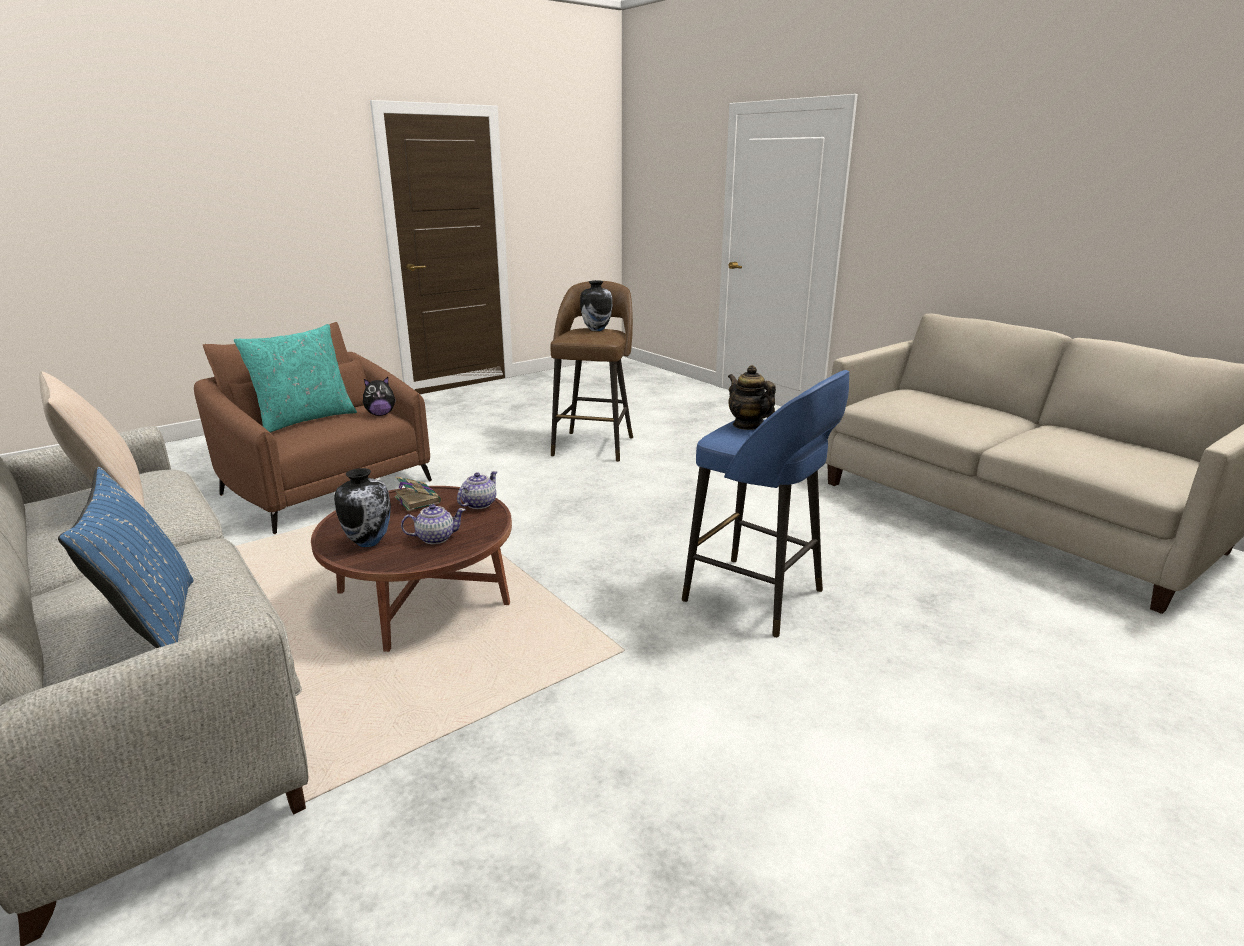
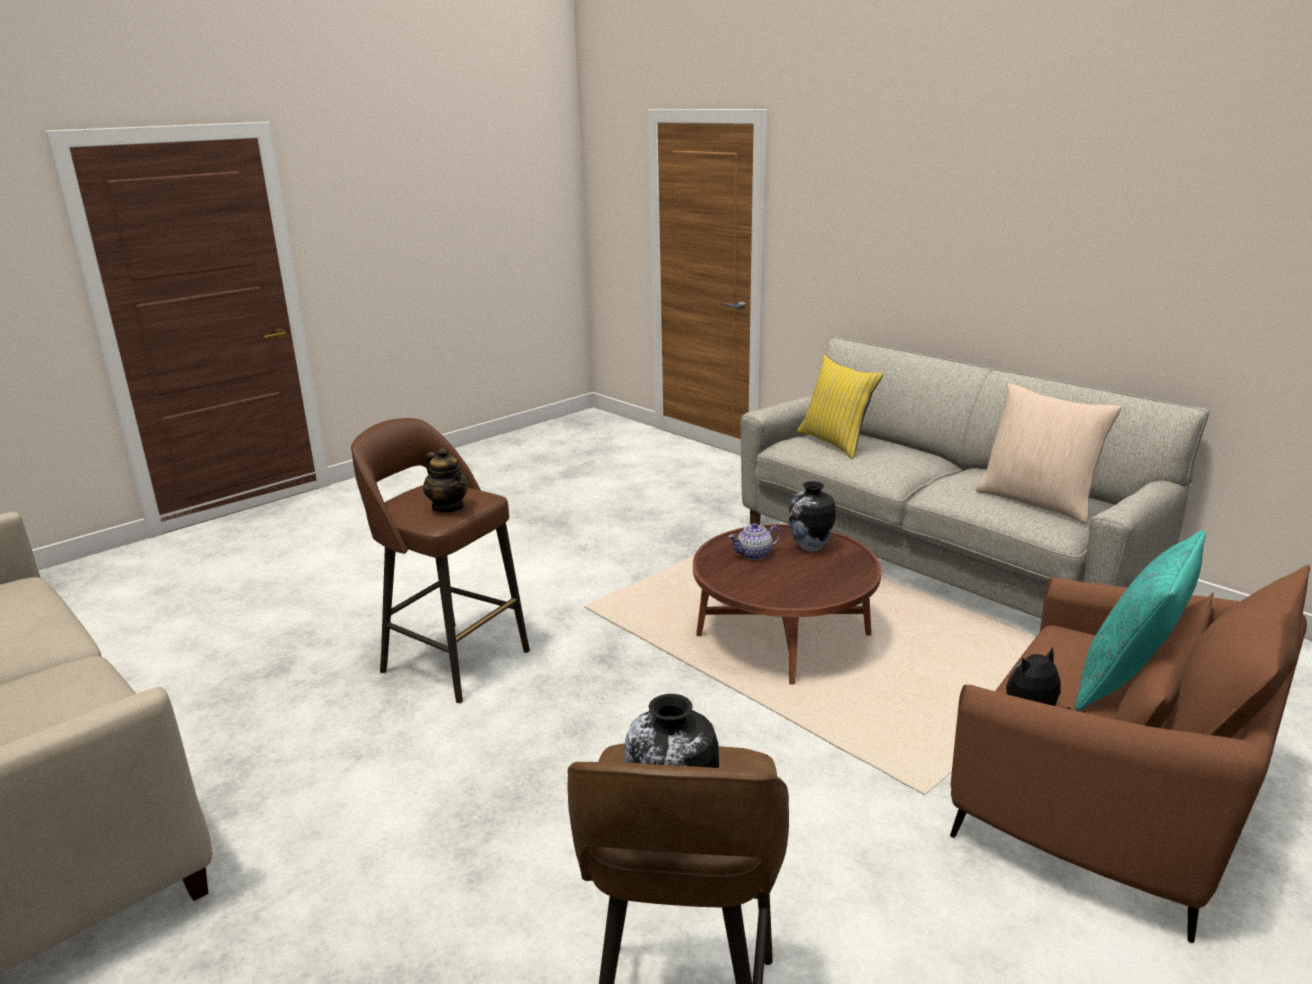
camera: 175 degrees right, 0 degrees up
blue pillow [58,467,194,648] -> yellow pillow [797,355,883,459]
book [395,476,441,511] -> none
teapot [457,471,497,509] -> none
blue stool [682,370,849,638] -> brown stool [351,418,530,703]

